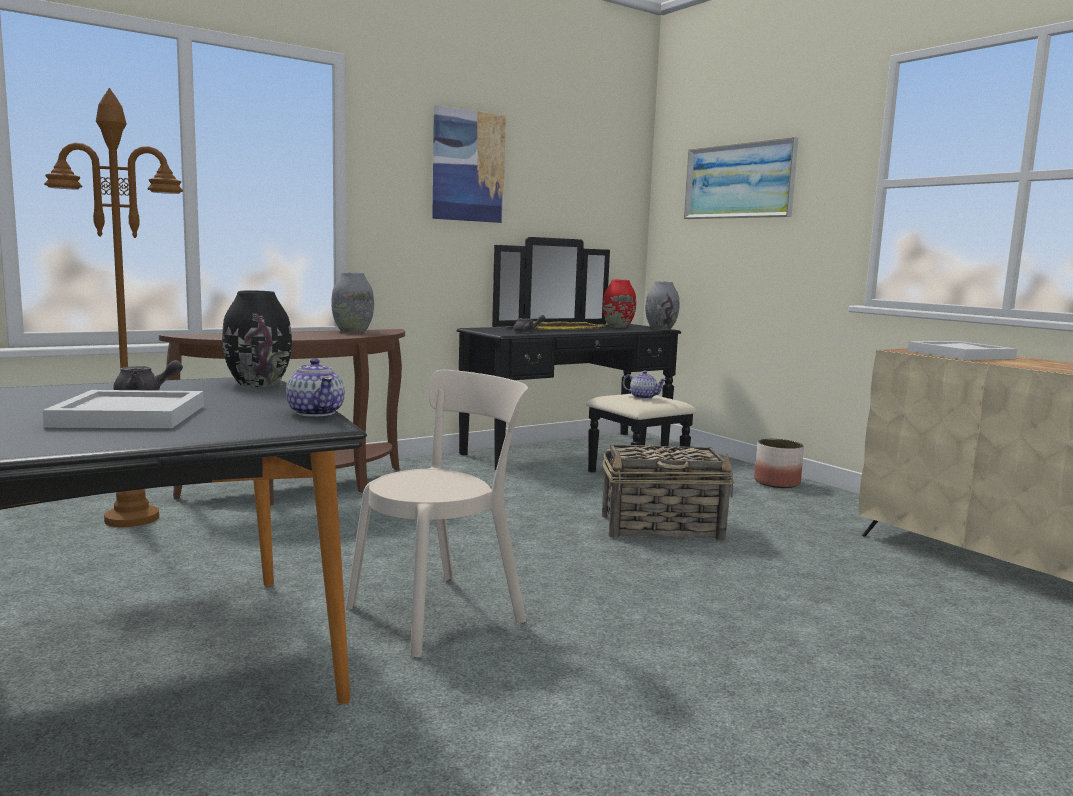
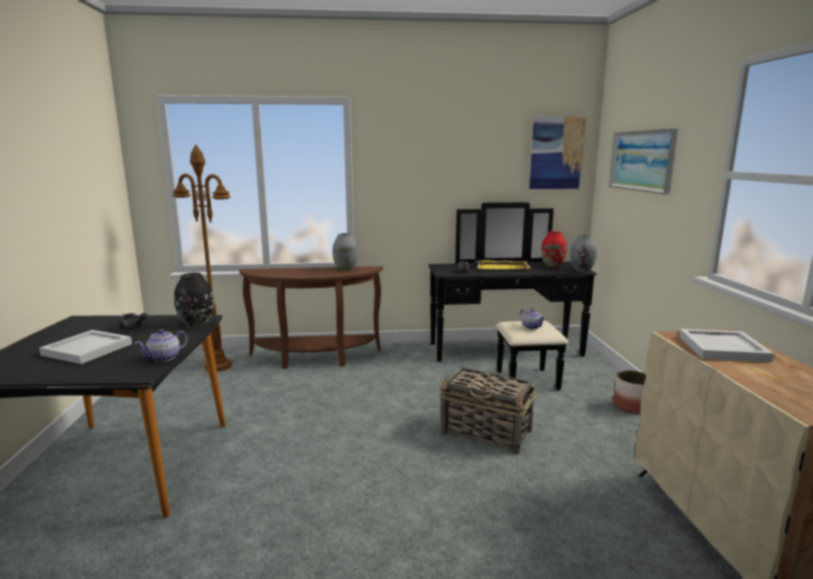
camera: 30 degrees right, 5 degrees up
teapot [286,358,345,417] -> teapot turned 45 degrees clockwise [134,329,188,362]
beige chair [346,370,528,658] -> none
picture [432,105,506,223] -> picture moved to [529,117,586,189]

